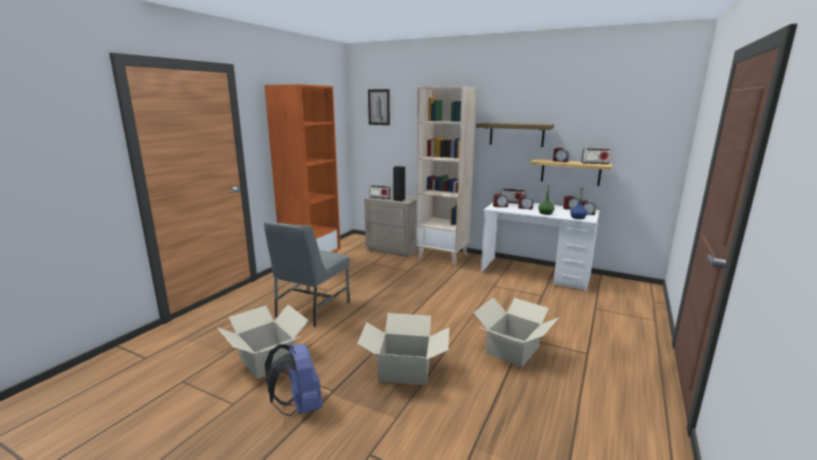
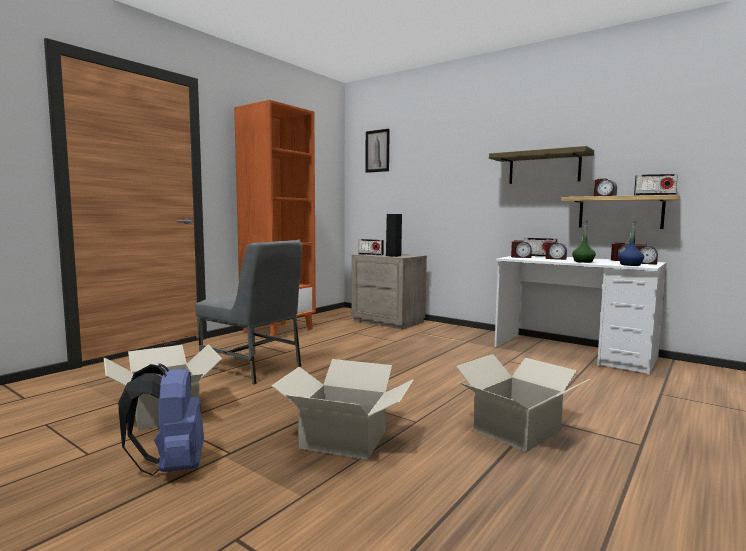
camera: 10 degrees right, 10 degrees down
grey chair [264,220,350,327] -> grey chair turned 90 degrees counterclockwise [195,240,302,384]
beige bookcase [416,86,477,265] -> none

